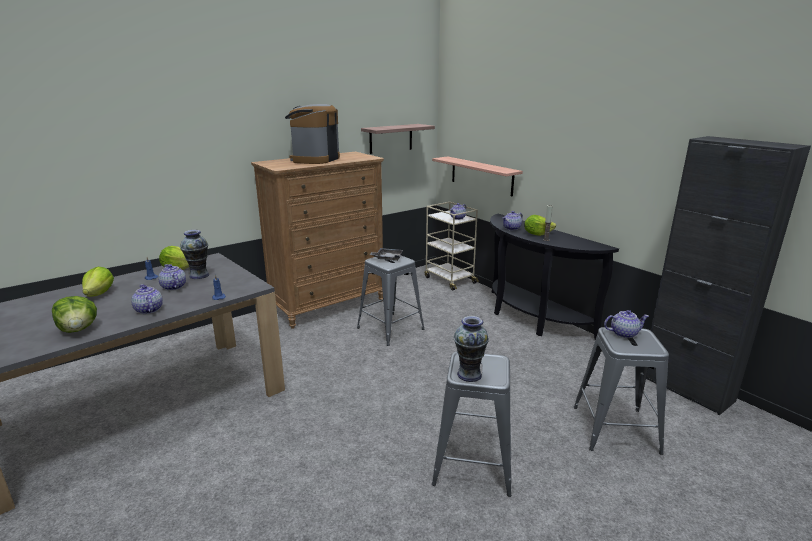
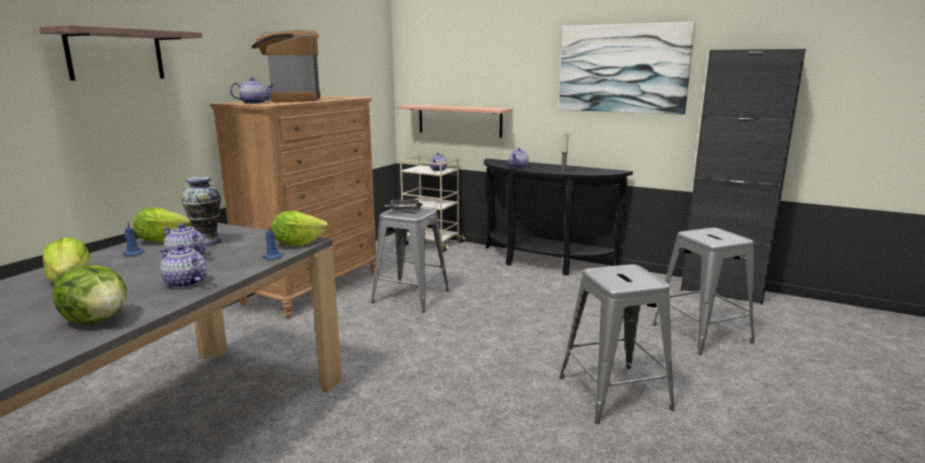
camera: 25 degrees left, 5 degrees down
shelf [361,124,435,154] -> shelf moved to [39,25,202,81]
vase [454,316,489,382] -> none
lettuce [524,215,556,236] -> lettuce moved to [271,211,328,246]
teapot [604,310,649,338] -> teapot moved to [230,77,274,104]
none -> picture [559,22,695,115]

